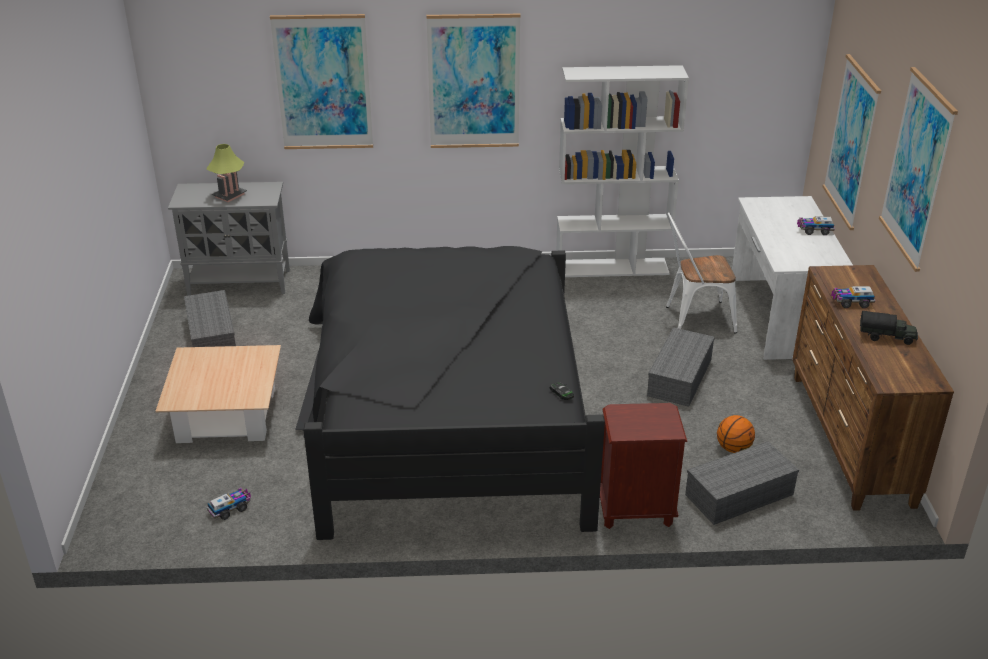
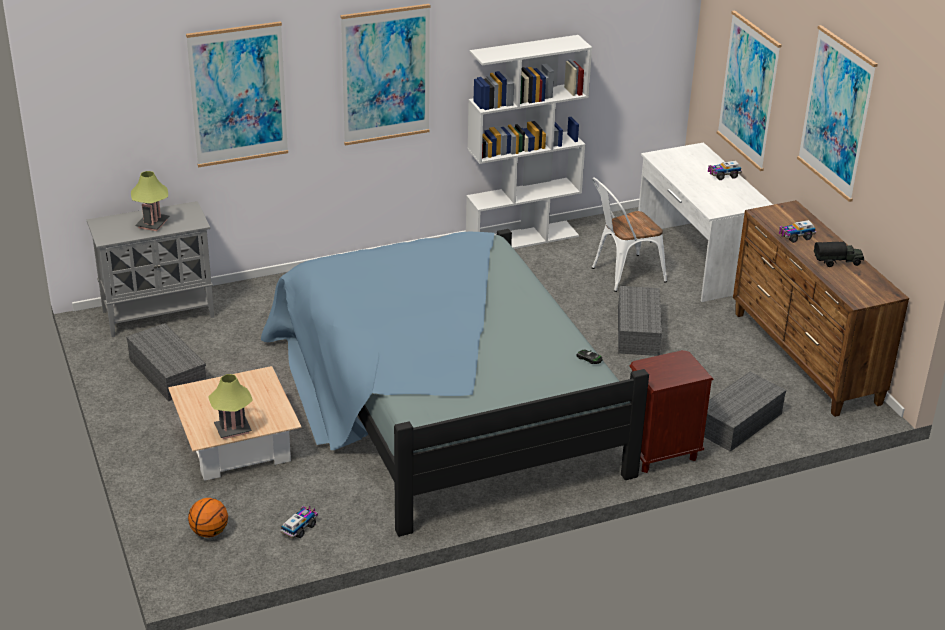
camera: 20 degrees left, 0 degrees up
black bed [295,246,605,540] -> blue bed [261,229,649,537]
basketball [717,415,755,453] -> basketball moved to [188,498,228,537]
none -> table lamp [208,374,253,439]

